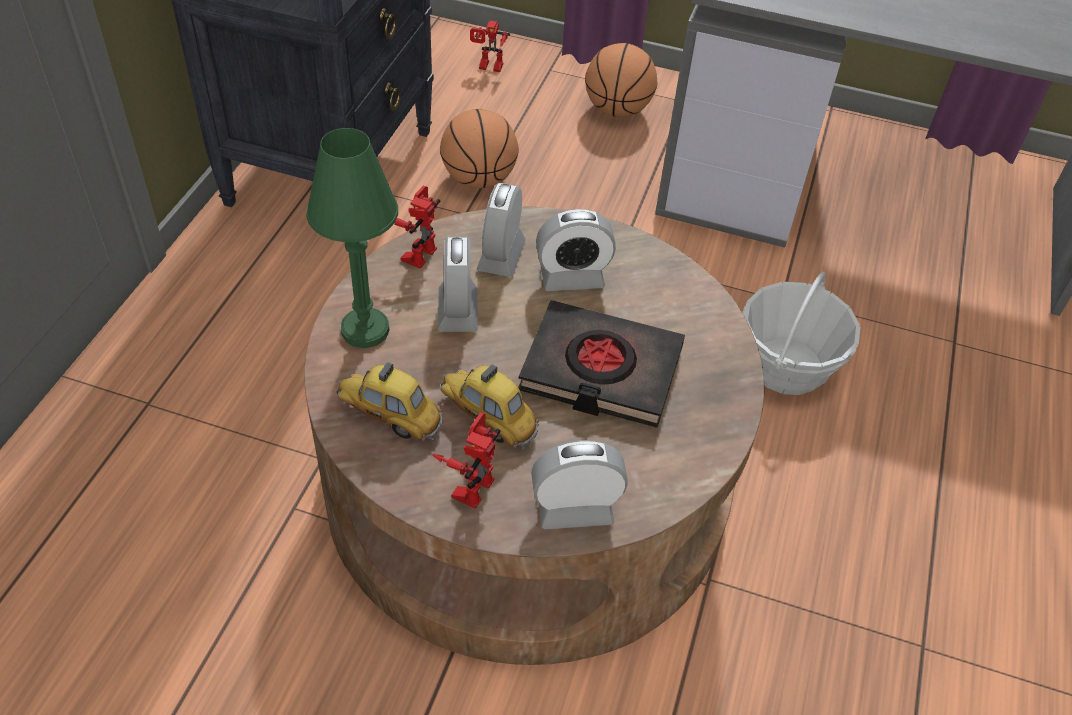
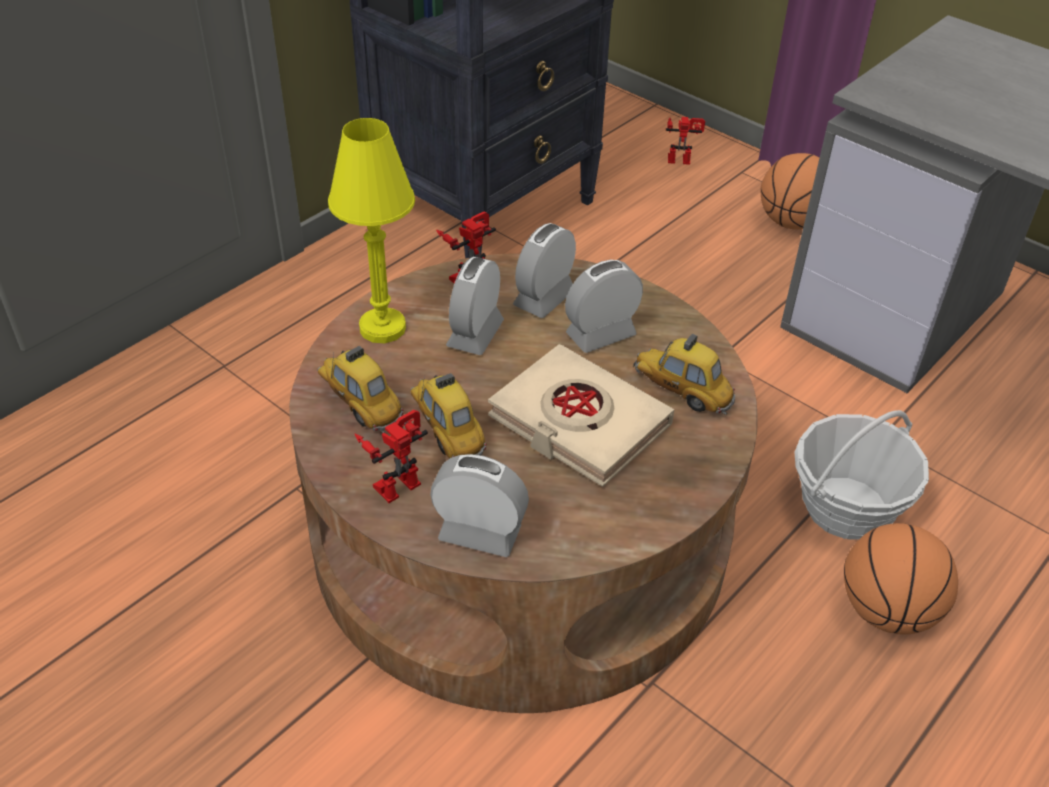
camera: 25 degrees right, 5 degrees down
green table lamp [306,128,398,348] -> yellow table lamp [328,118,415,343]
basketball [440,109,519,188] -> basketball moved to [844,523,958,635]
toy robot [470,21,510,72] -> toy robot turned 150 degrees clockwise [666,117,705,165]
black book [518,300,685,428] -> beige book [488,344,674,487]
alarm clock [536,209,616,291] -> alarm clock turned 135 degrees clockwise [565,260,643,353]
none -> toy car [633,334,735,415]

